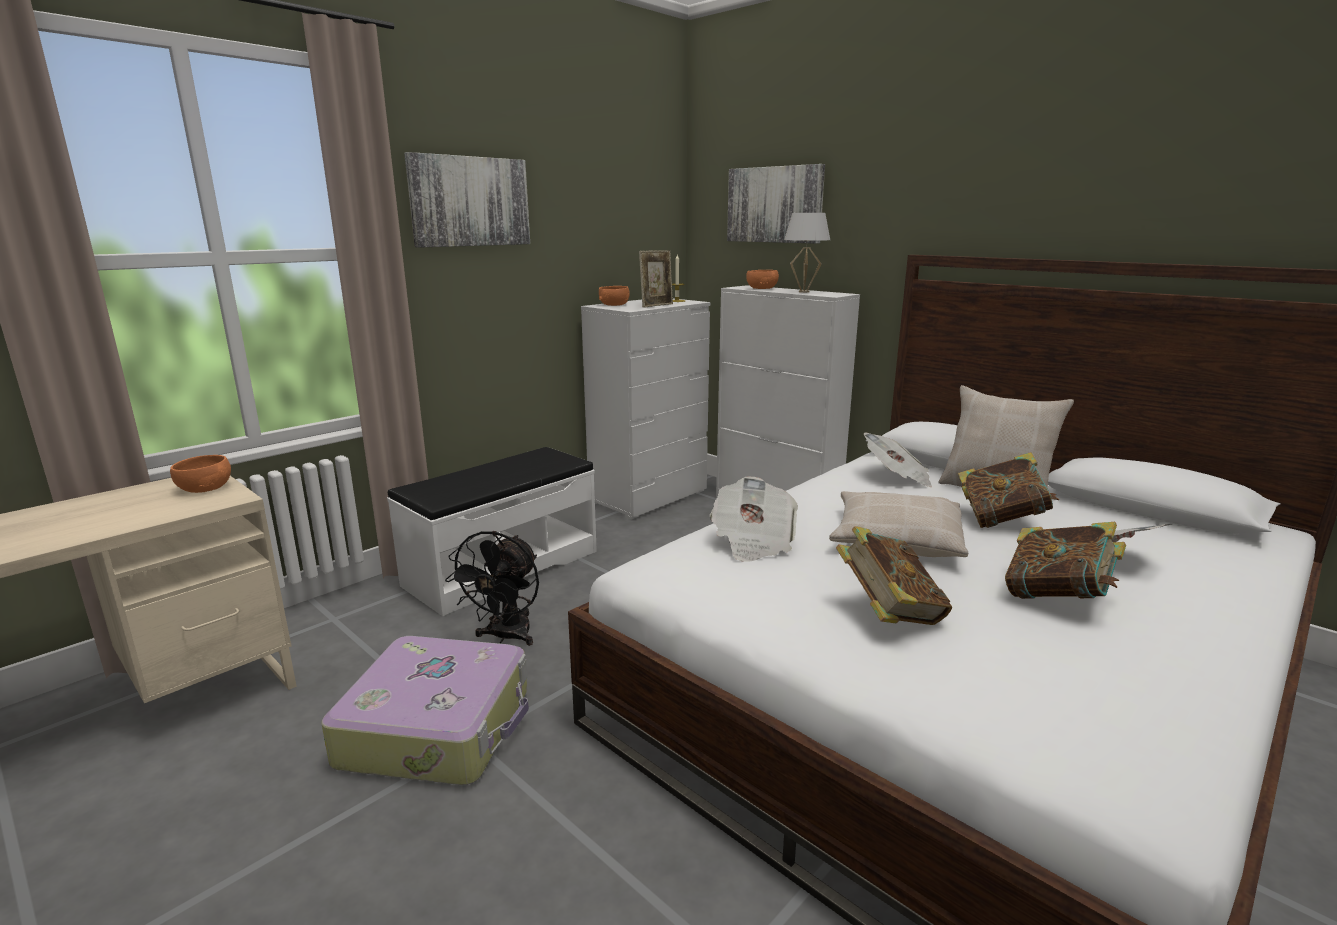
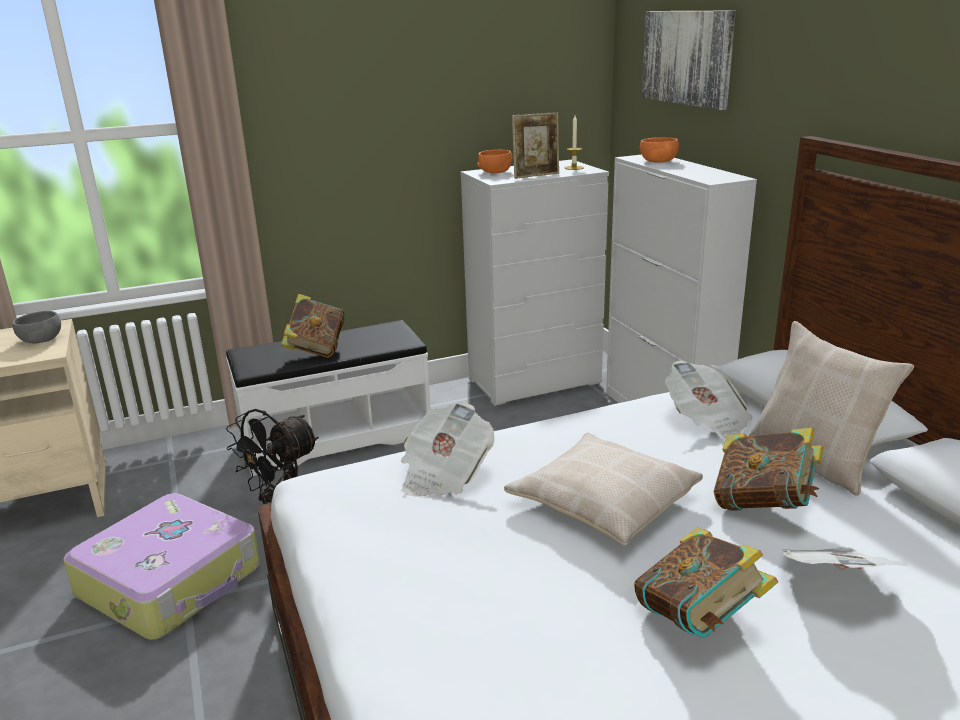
camera: 25 degrees right, 5 degrees up
orange bowl [170,455,231,493] -> grey bowl [12,311,61,344]
picture [404,152,530,248] -> none
white table lamp [784,213,830,293] -> none
book [836,526,953,625] -> book moved to [281,294,345,358]

